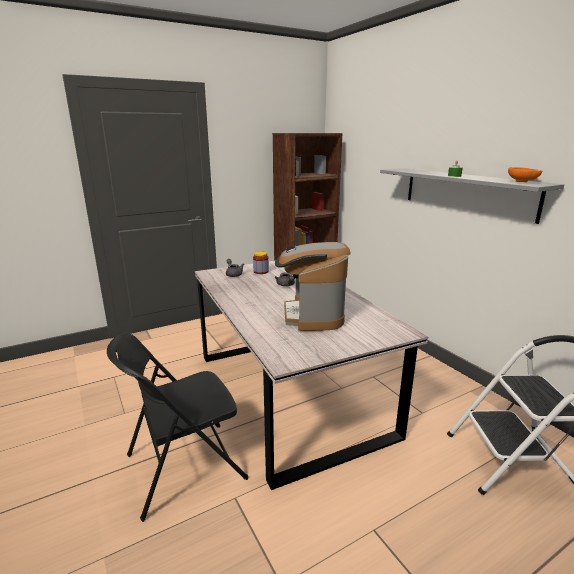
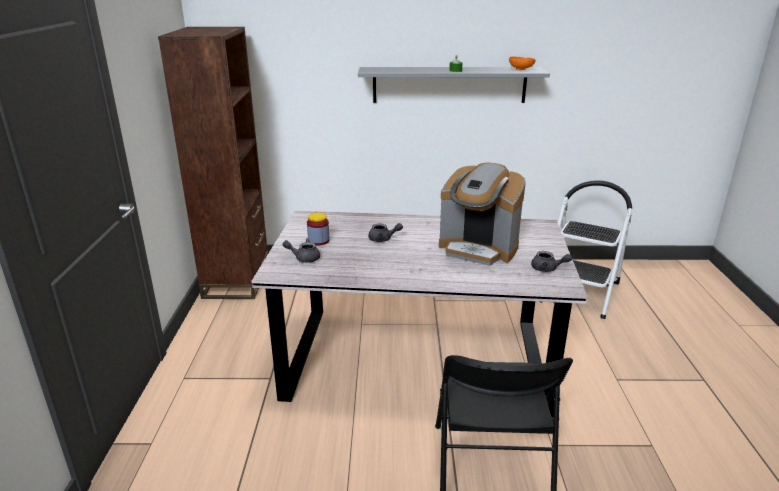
camera: 60 degrees left, 5 degrees up
none -> grey teapot [531,251,572,272]

